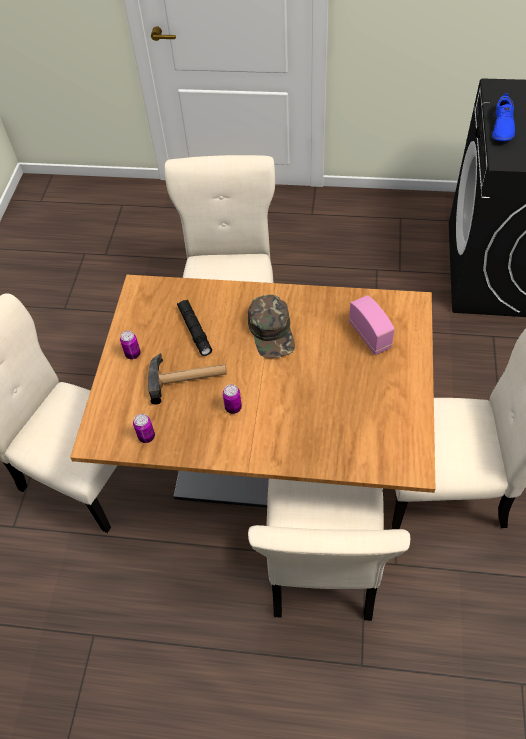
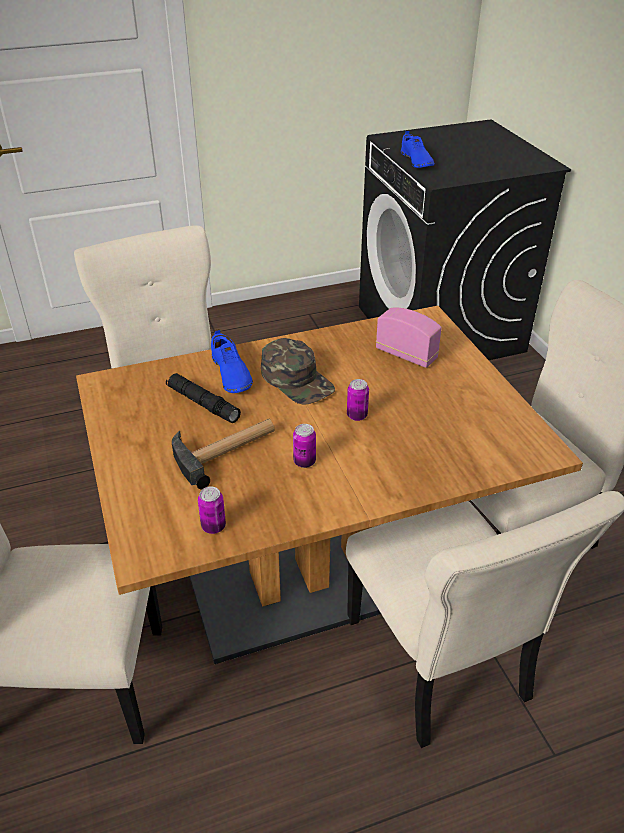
camera: 30 degrees left, 15 degrees down
can [120,331,141,359] -> can moved to [347,379,369,421]
none -> blue shoe [211,329,253,393]

